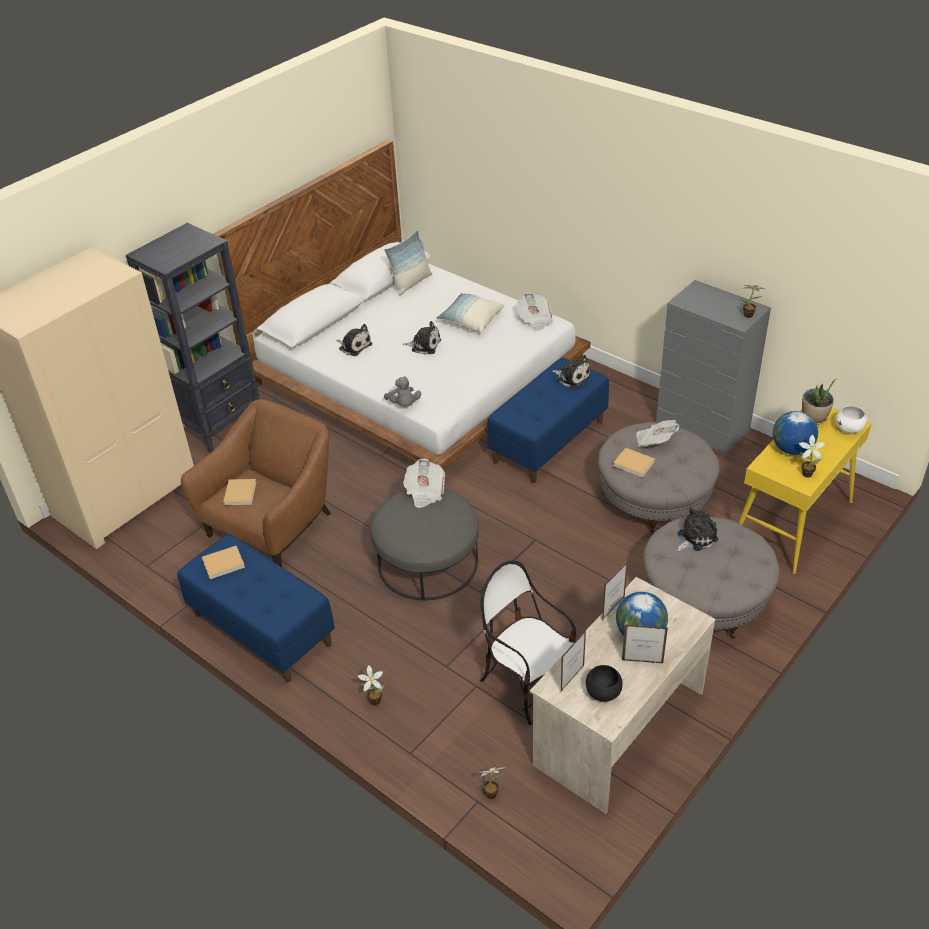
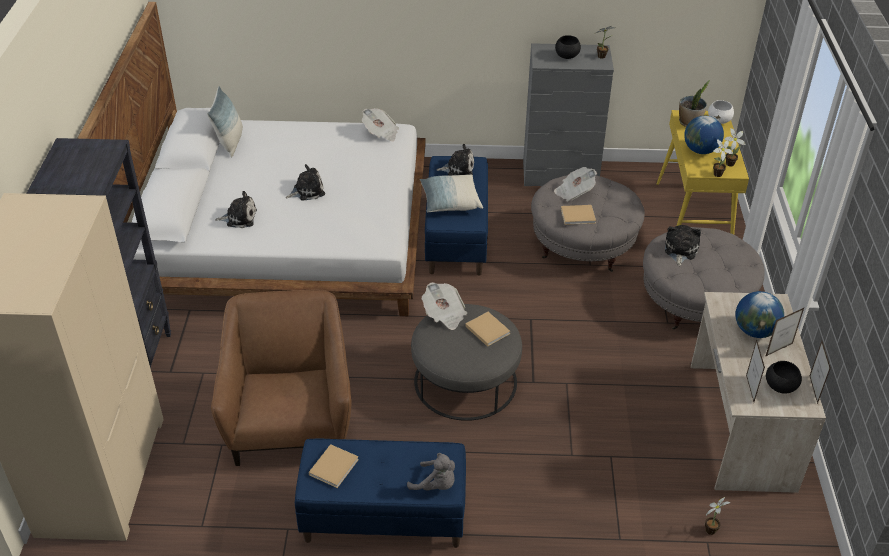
camera: 40 degrees left, 0 degrees up
beige book [223,479,256,505] -> beige book moved to [465,312,510,347]
potted plant [358,665,385,705] -> potted plant moved to [713,139,733,177]
grey plush toy [384,376,421,407] -> grey plush toy moved to [407,453,455,491]
pillow [436,293,505,332] -> pillow moved to [420,174,483,212]
chair [480,561,577,725] -> none
picture frame [602,561,628,620] -> picture frame moved to [810,341,831,404]
none -> black bowl [555,35,581,59]

